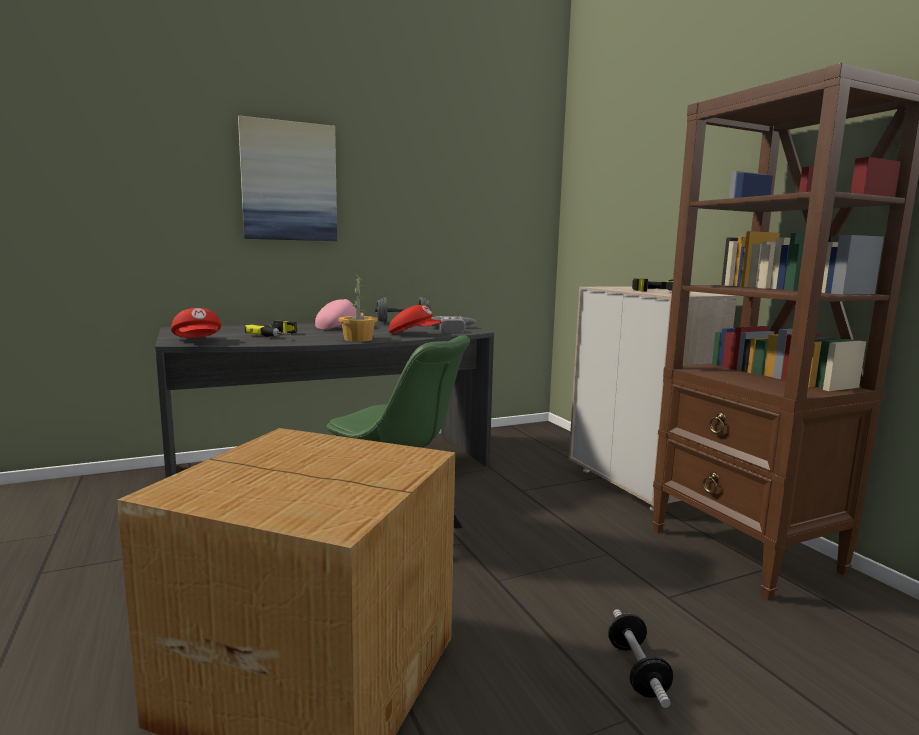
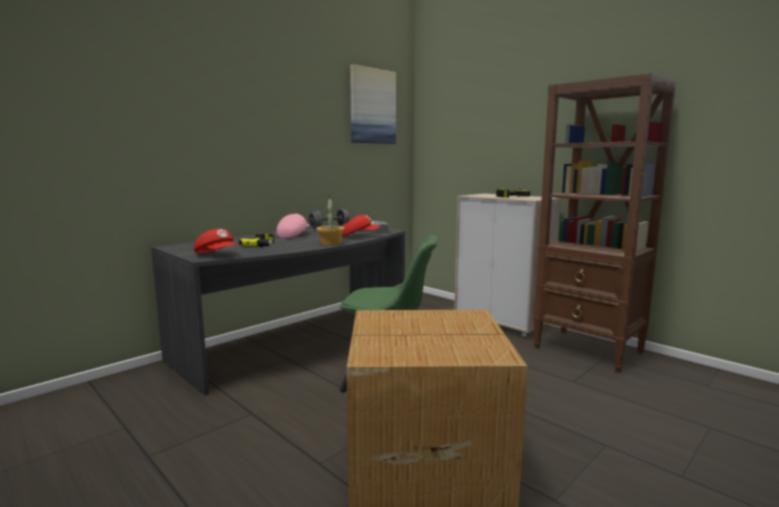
camera: 20 degrees left, 0 degrees up
picture [238,116,337,241] -> picture moved to [350,64,396,144]
dumbbell [608,609,673,708] -> none

